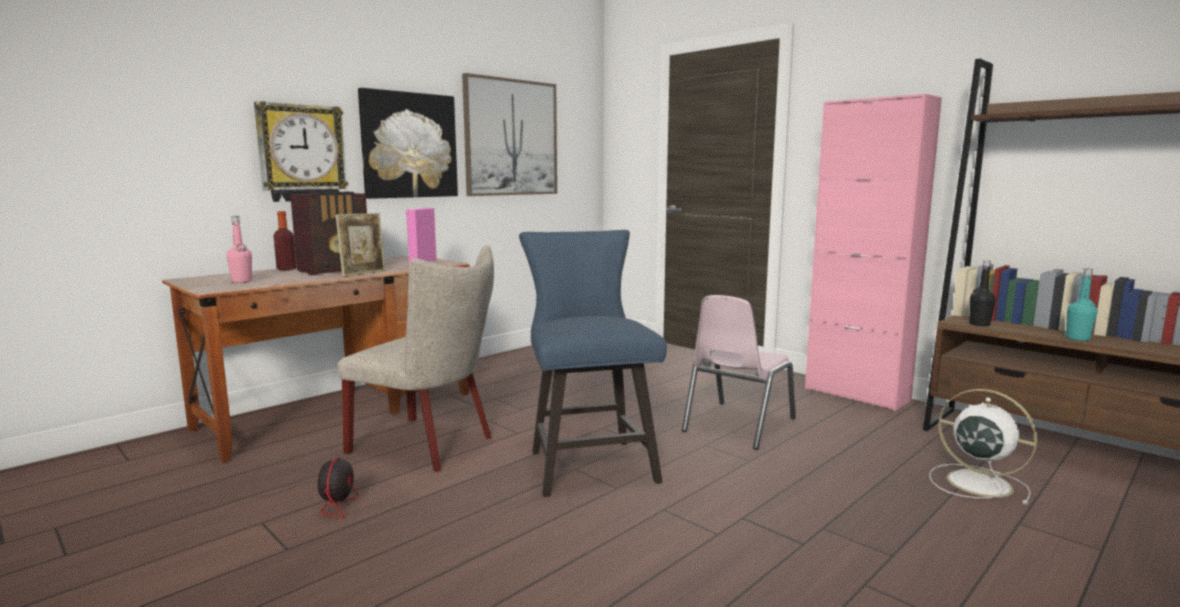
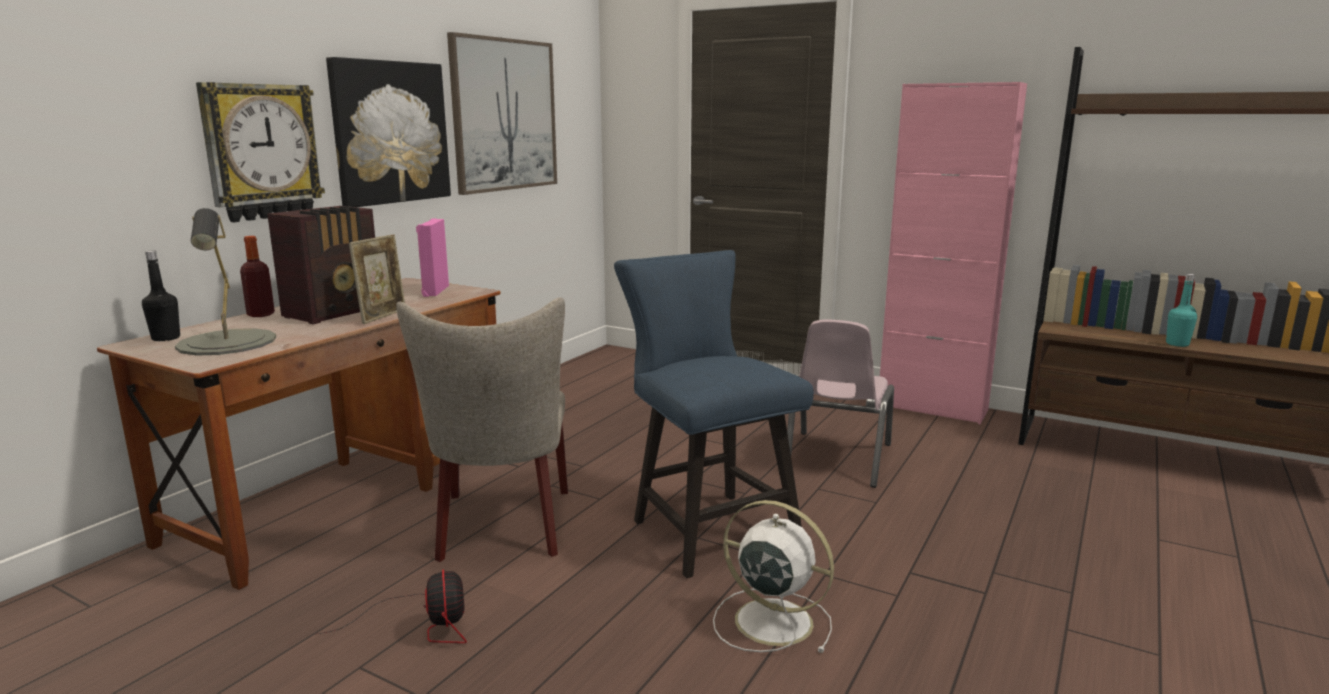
camera: 15 degrees left, 5 degrees up
pink bottle [226,216,252,283] -> grey table lamp [175,208,276,356]
beige chair [337,245,494,472] -> beige chair turned 75 degrees clockwise [396,297,568,562]
white fan [929,389,1038,505] -> white fan moved to [713,500,834,653]
black bottle [969,260,996,326] -> black bottle moved to [142,251,180,341]

